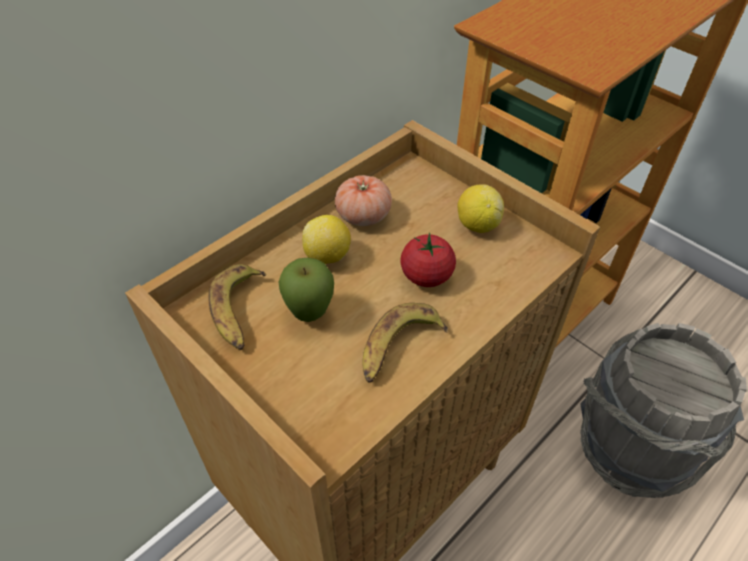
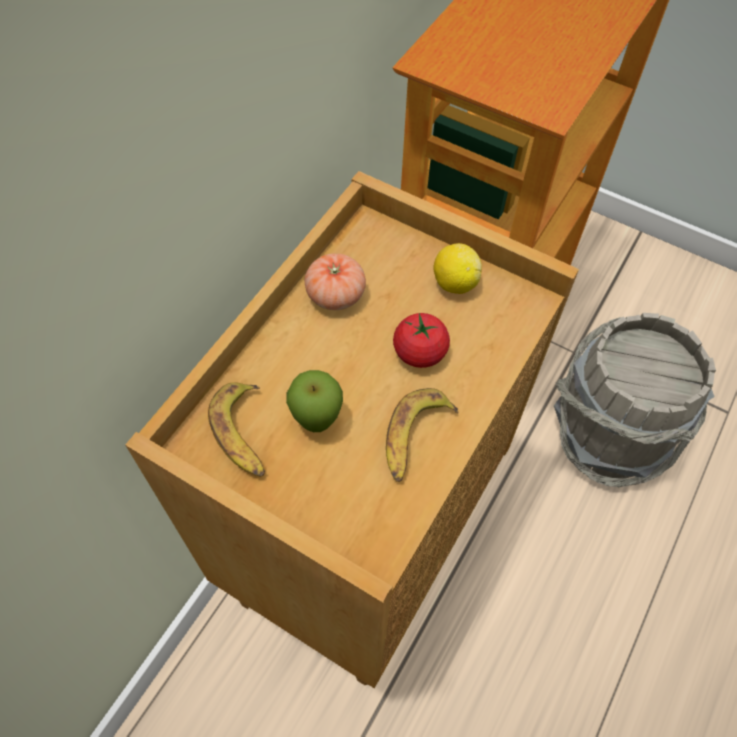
camera: 15 degrees left, 10 degrees up
lemon [302,215,351,264] -> none

